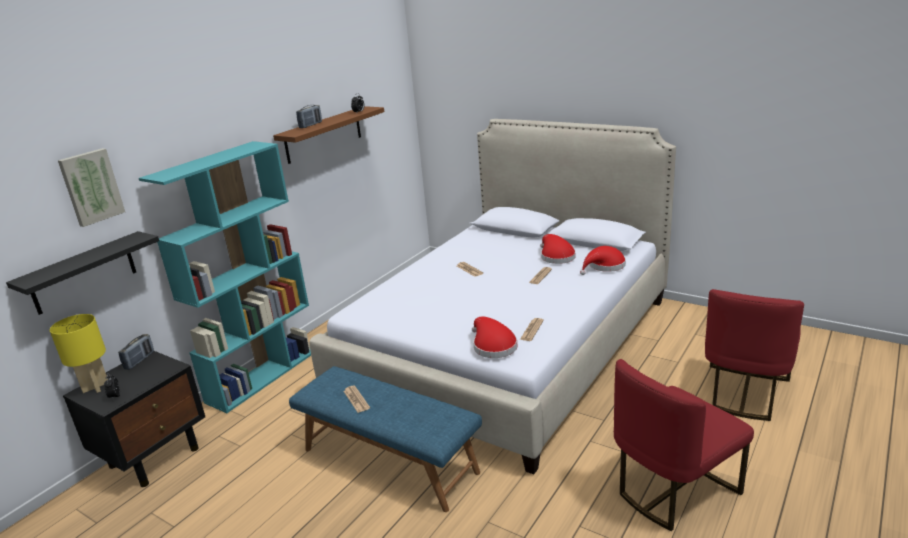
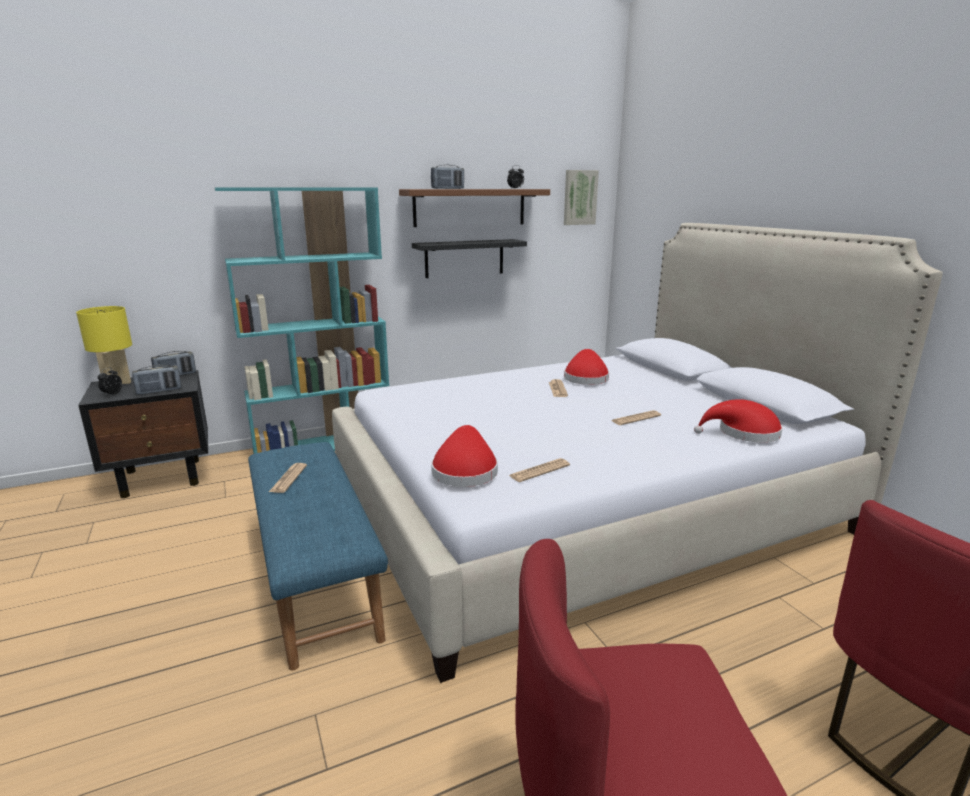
camera: 30 degrees right, 5 degrees down
black shelf [6,231,159,315] -> black shelf moved to [412,239,527,278]
picture [58,148,125,227] -> picture moved to [564,170,599,225]
red hat [540,234,576,264] -> red hat moved to [564,349,609,385]
none -> radio [132,365,181,395]

